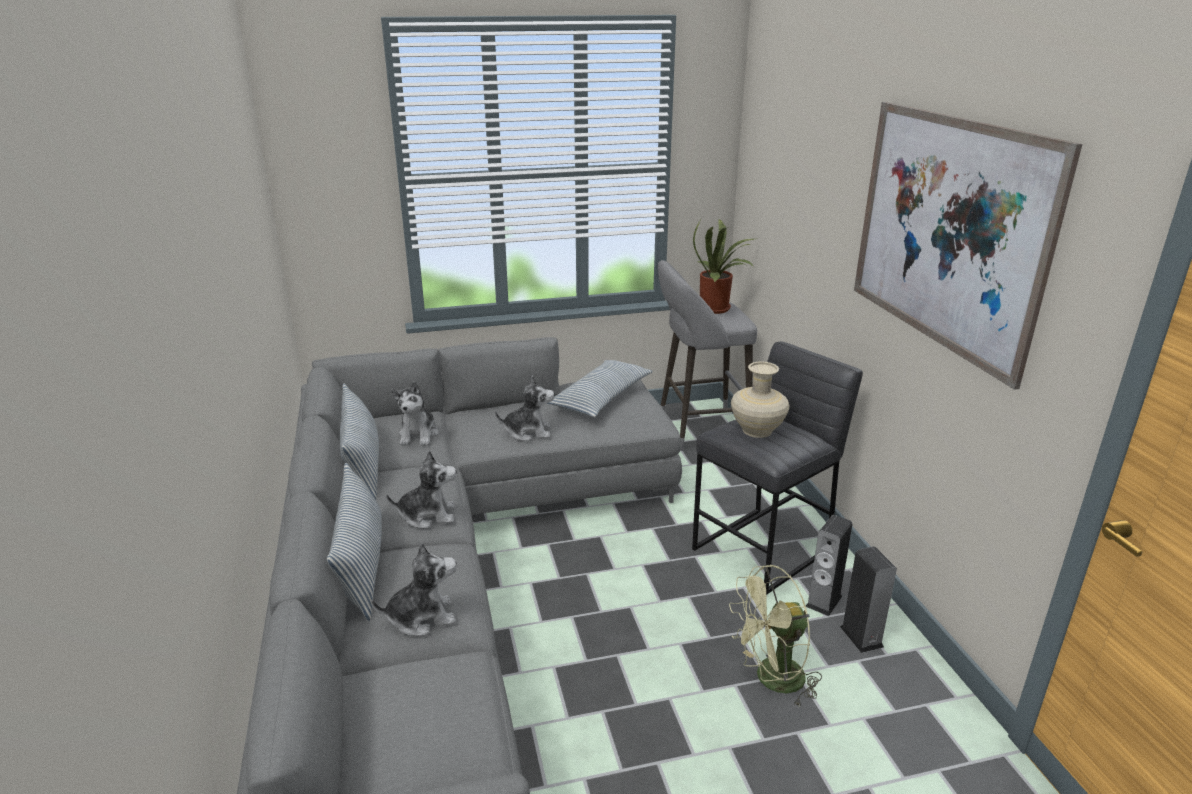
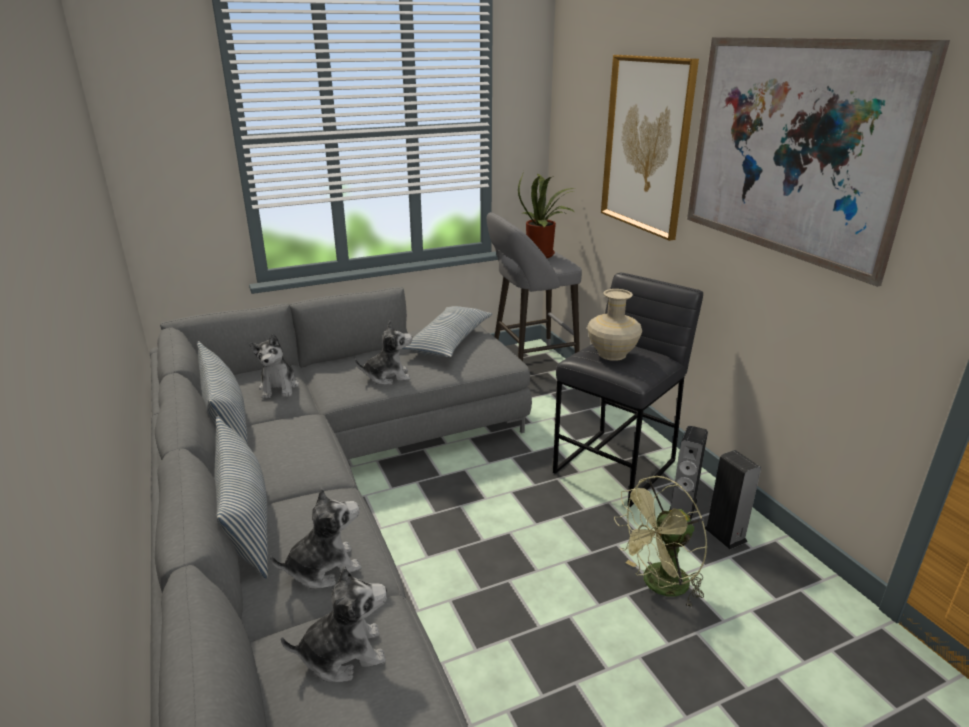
camera: 10 degrees left, 0 degrees up
plush toy [386,450,456,529] -> plush toy moved to [281,566,387,682]
none -> picture [601,55,699,241]

